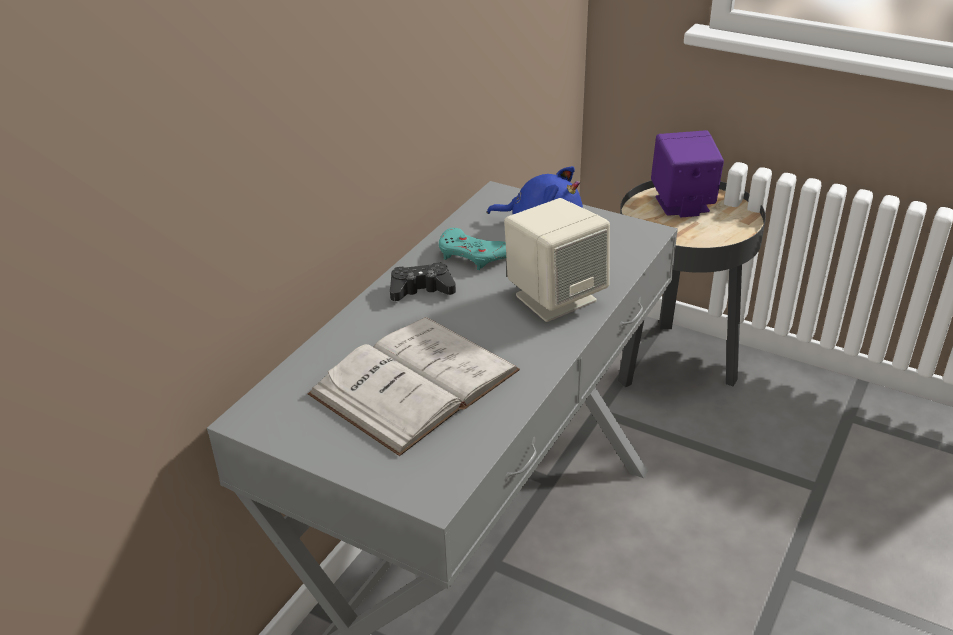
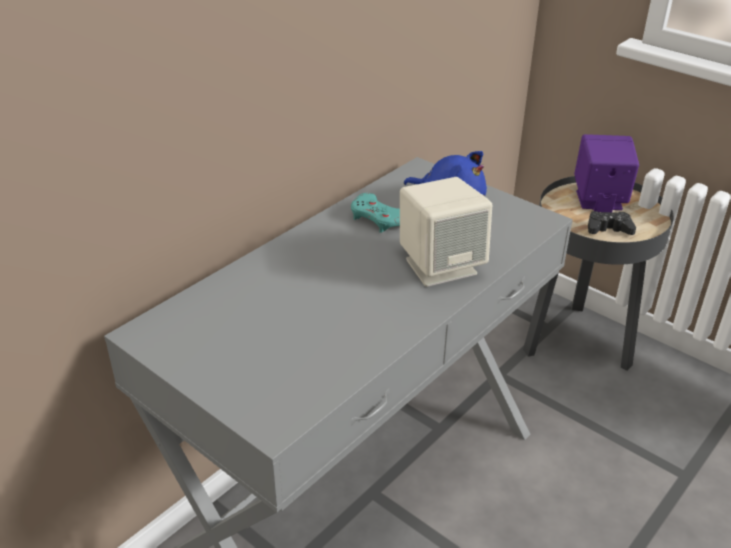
camera: 10 degrees right, 0 degrees up
white book [308,317,520,456] -> none
black game controller [390,262,456,301] -> black game controller moved to [588,211,636,235]

